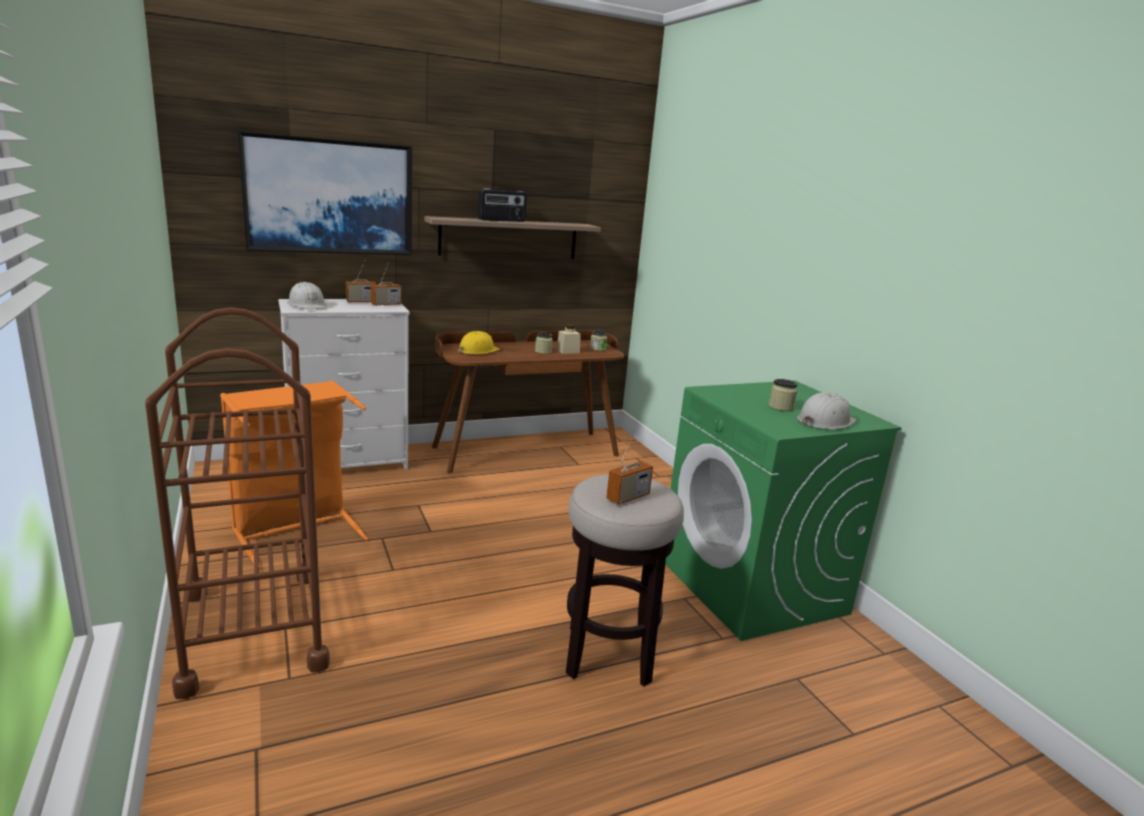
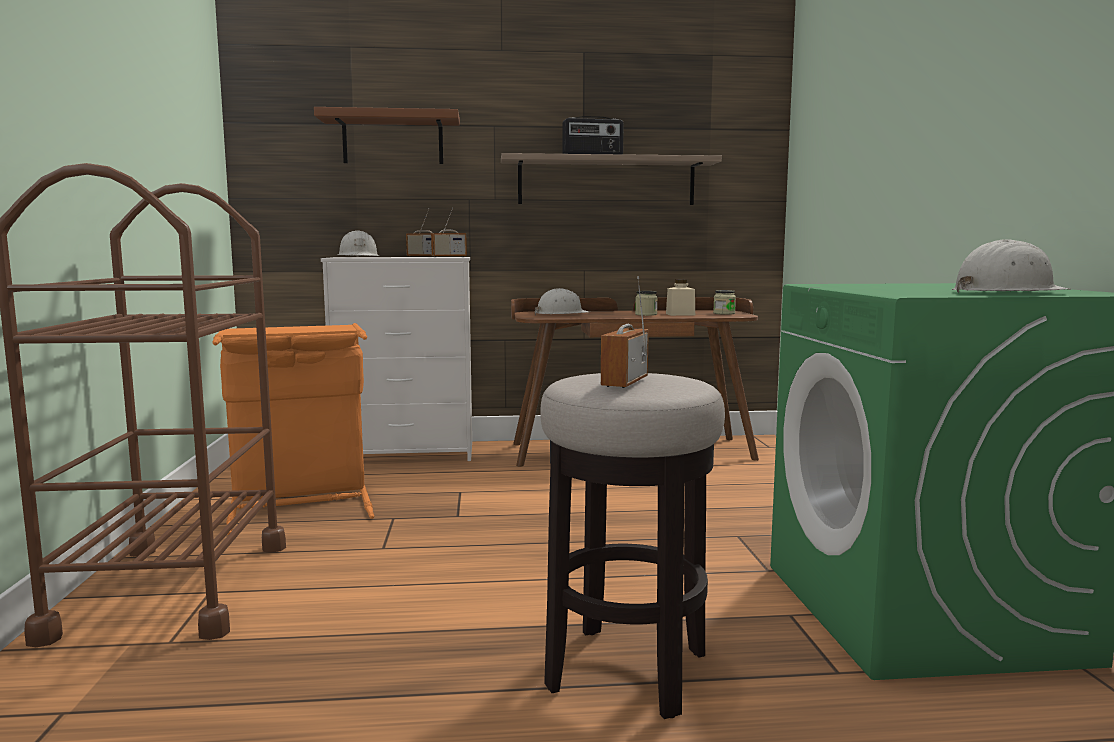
camera: 20 degrees right, 10 degrees down
picture [238,131,412,255] -> brown shelf [314,107,460,164]
yellow hard hat [458,331,500,354] -> white hard hat [535,288,589,315]
radio [606,431,653,505] -> radio turned 135 degrees clockwise [601,276,649,388]
jar [769,379,798,411] -> none

